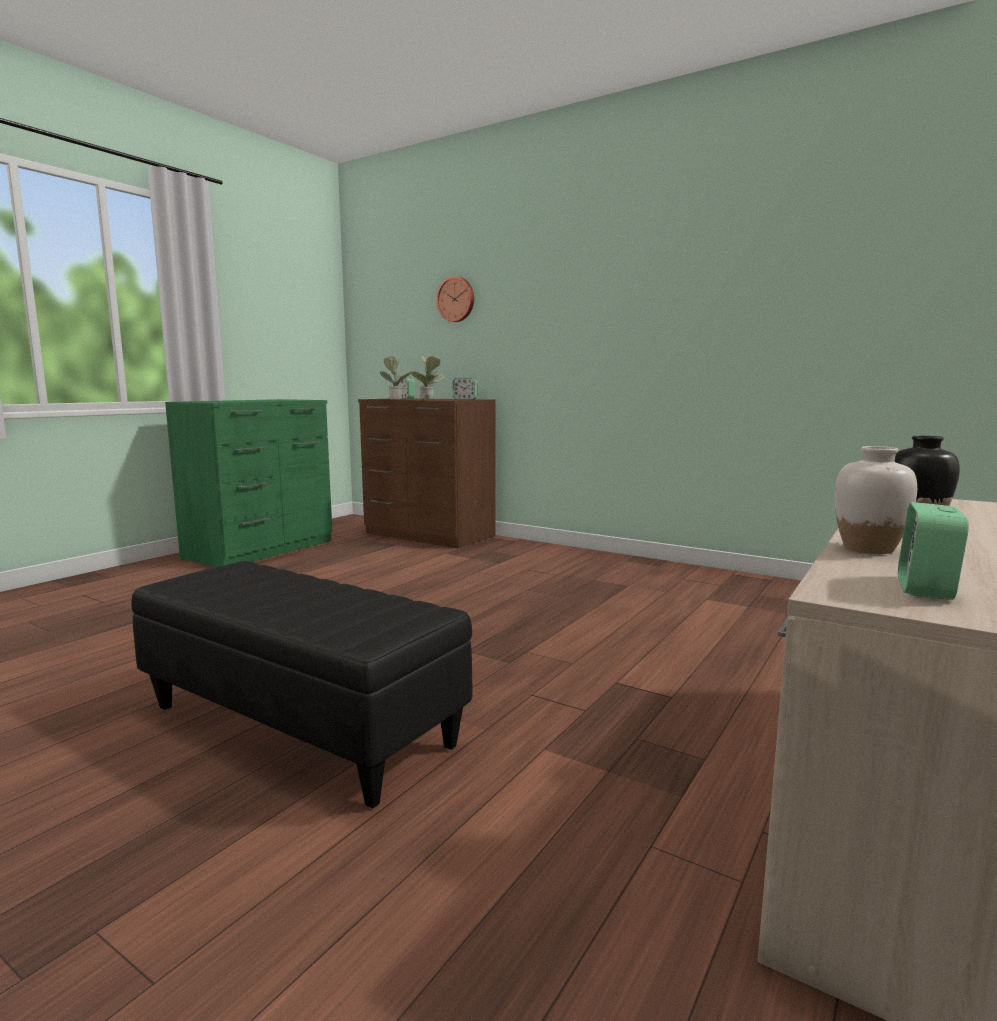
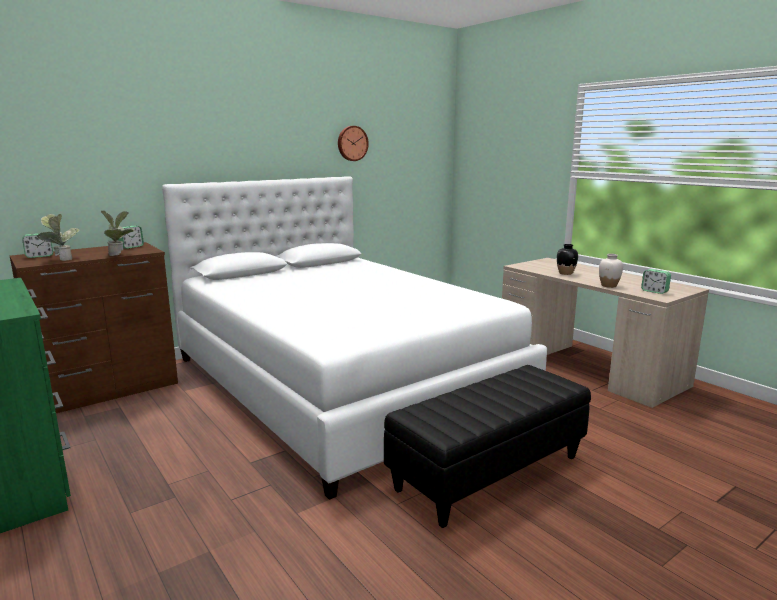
camera: 70 degrees left, 5 degrees up
wall clock [436,276,474,322] -> wall clock moved to [338,126,369,161]
none -> white bed [162,176,547,500]

